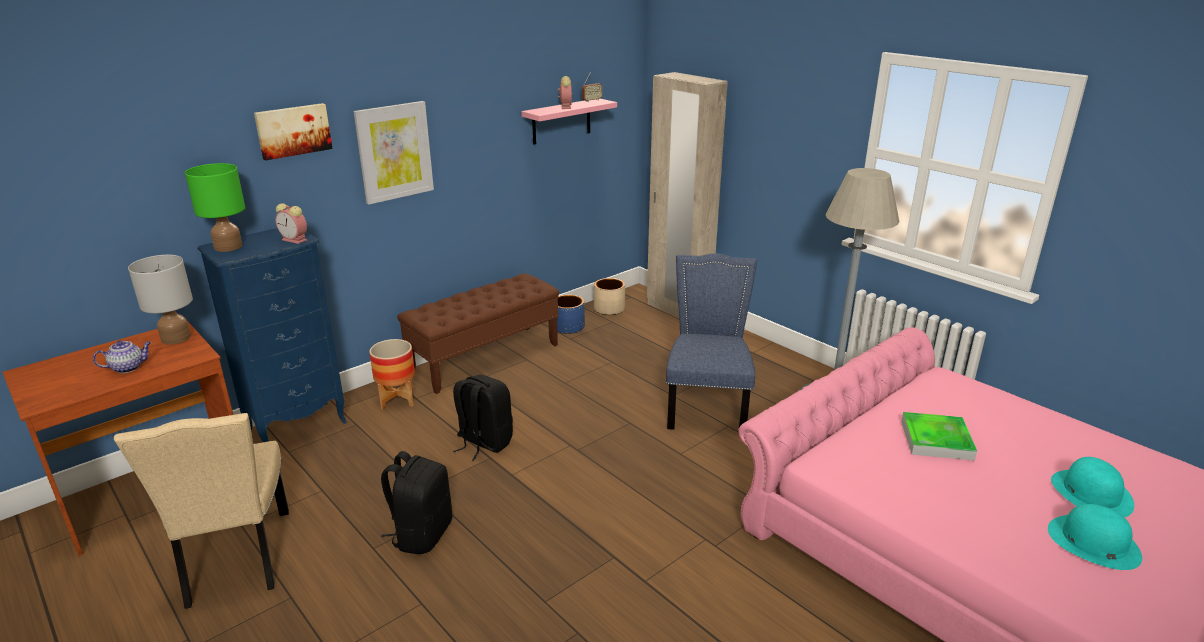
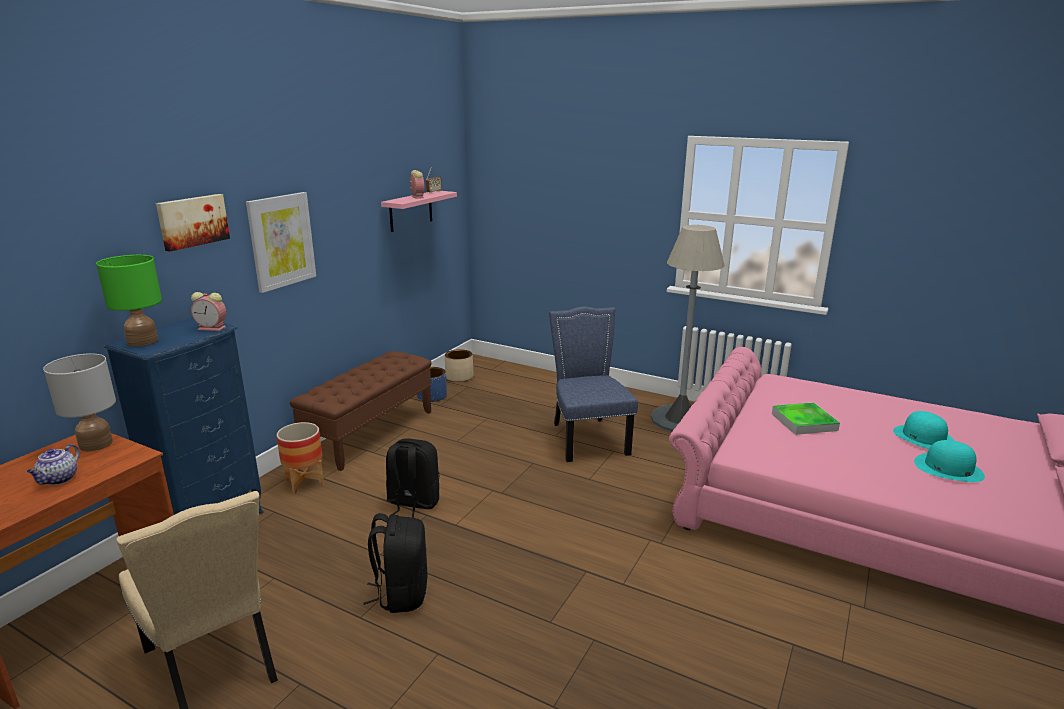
camera: 20 degrees left, 5 degrees down
teapot [93,340,151,373] -> teapot turned 150 degrees clockwise [27,444,80,485]
beige wardrobe [647,72,728,318] -> none

